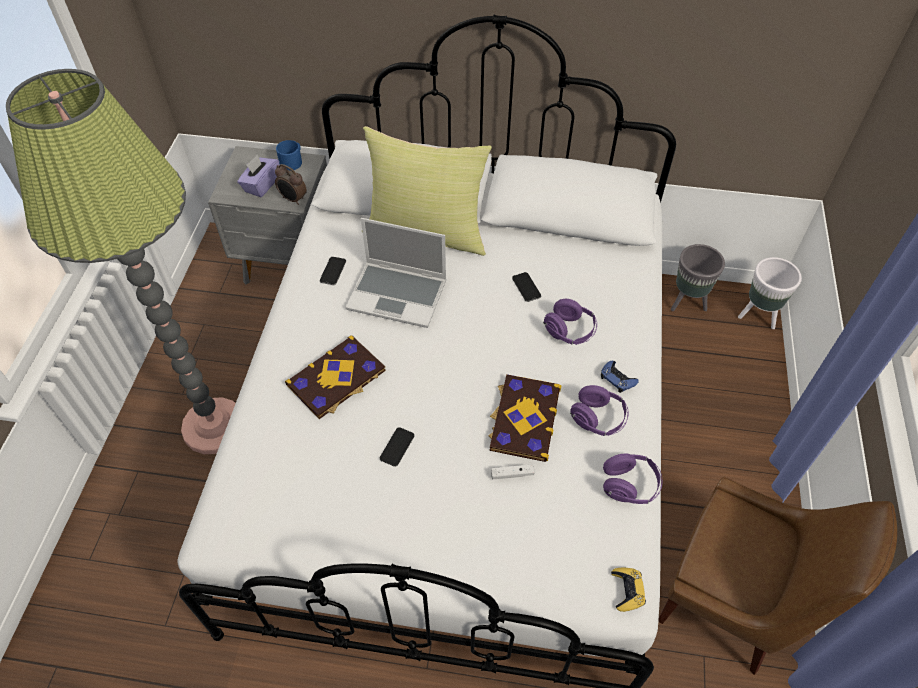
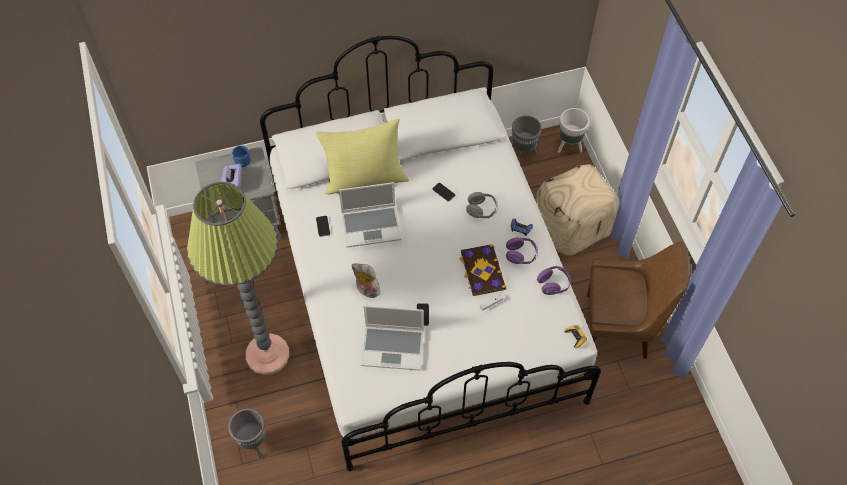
camera: 25 degrees left, 5 degrees up
alarm clock [275,164,307,205] -> none
book [285,335,386,419] -> plush toy [351,263,382,298]
purple headphones [543,299,597,345] -> grey headphones [466,192,498,218]
none -> grey planter [228,409,265,458]
none -> laptop [361,305,424,370]
none -> beige ottoman [536,164,620,256]

